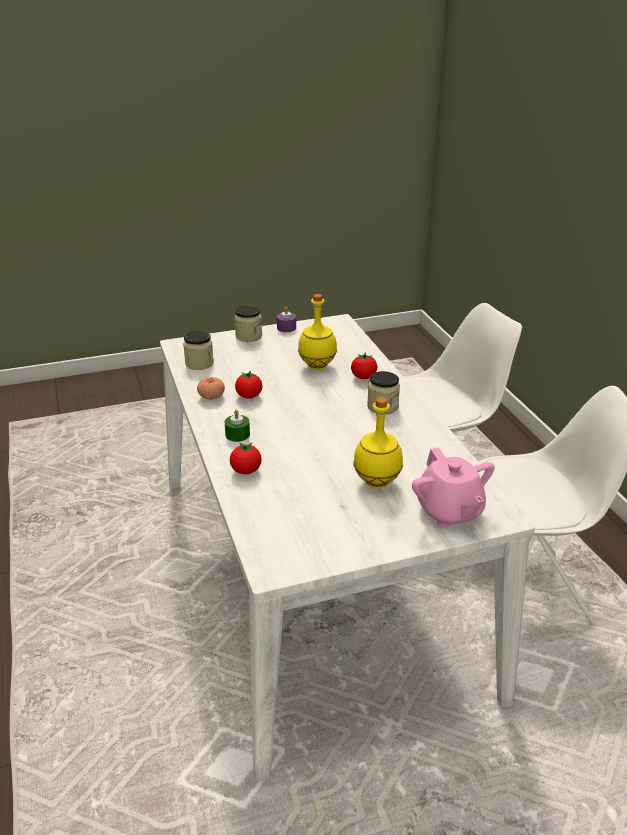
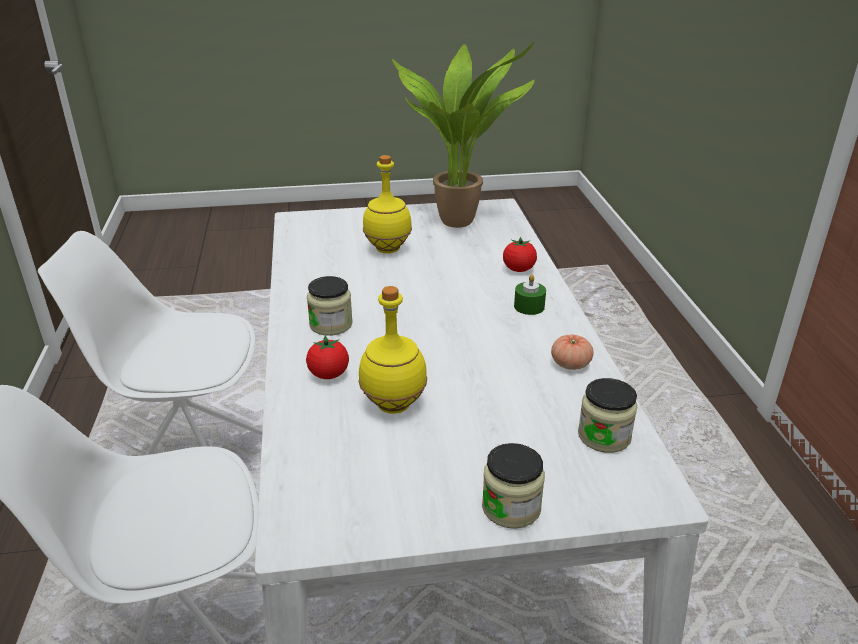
camera: 170 degrees left, 0 degrees up
tomato [235,370,262,399] -> none
purple candle [277,307,296,332] -> none
pink teapot [412,447,495,528] -> none
none -> potted plant [392,42,535,228]

